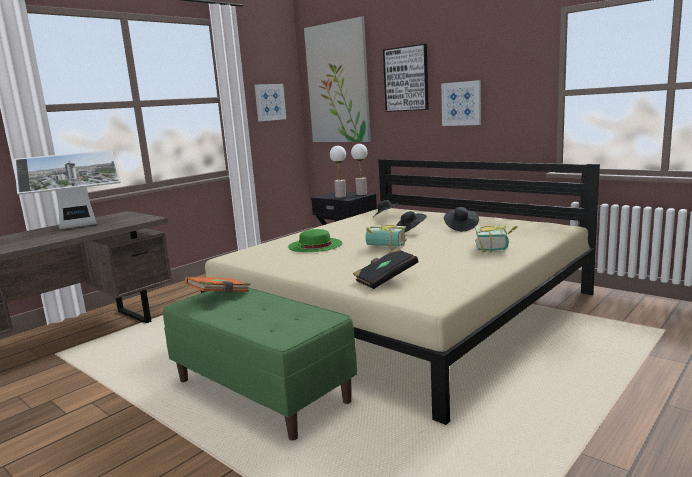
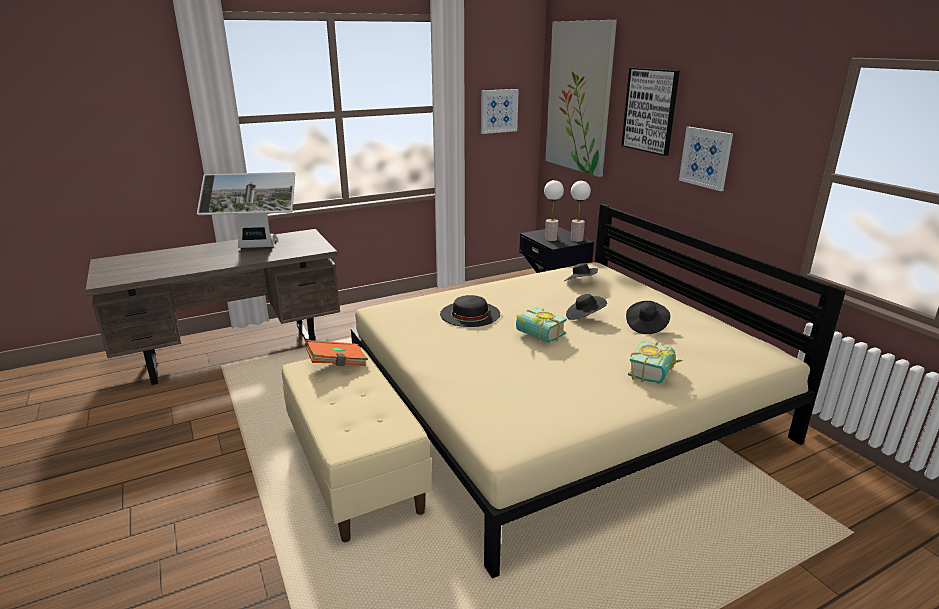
camera: 20 degrees right, 10 degrees up
green bench [163,288,357,440] -> beige bench [282,347,432,542]
green hat [288,229,342,252] -> black hat [440,295,500,327]
black book [353,248,419,289] -> none

